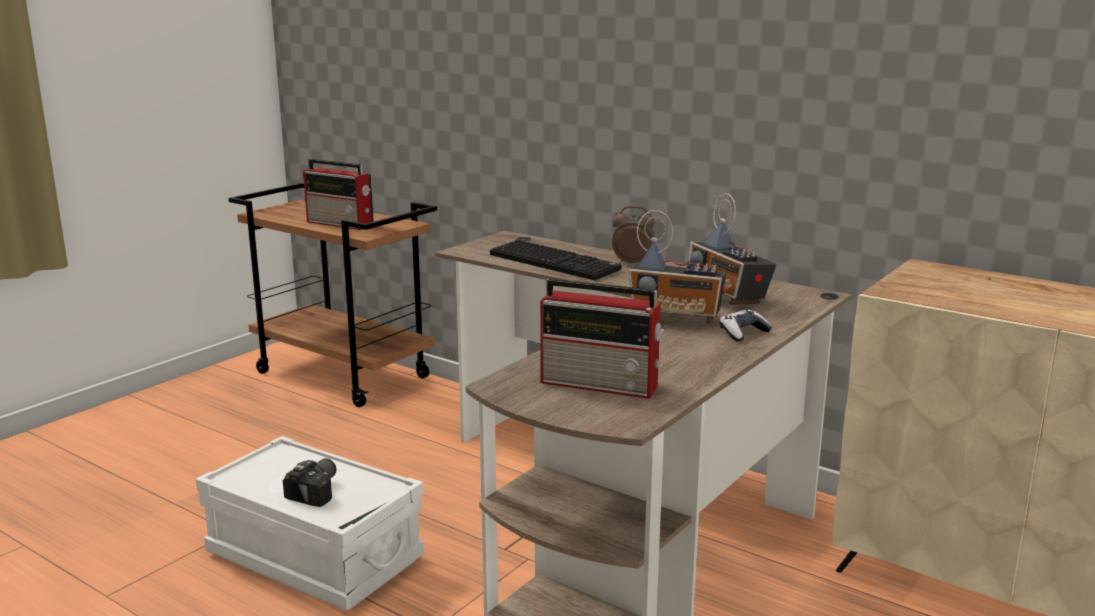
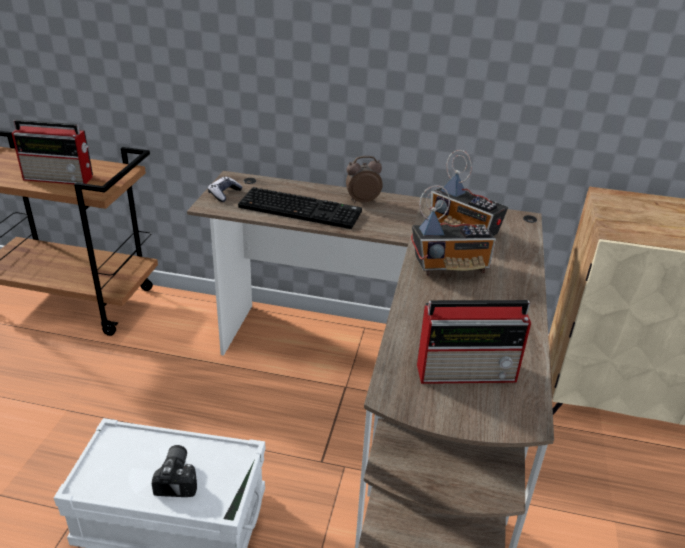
camera: 25 degrees left, 15 degrees up
game controller [720,309,772,342] -> game controller moved to [208,177,243,202]

